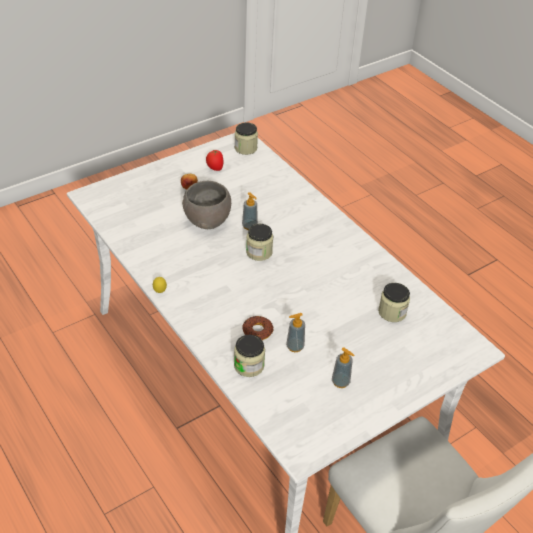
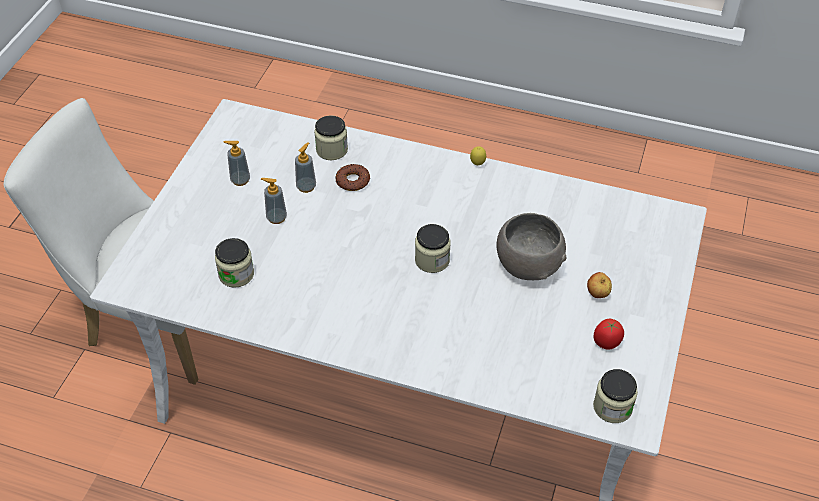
camera: 145 degrees right, 5 degrees up
soap dispenser [242,192,258,230] -> soap dispenser moved to [261,178,287,224]

